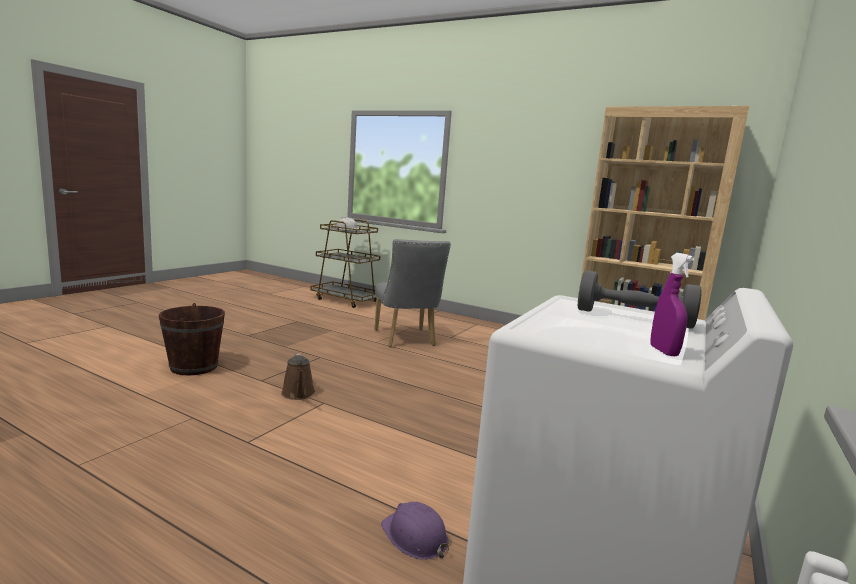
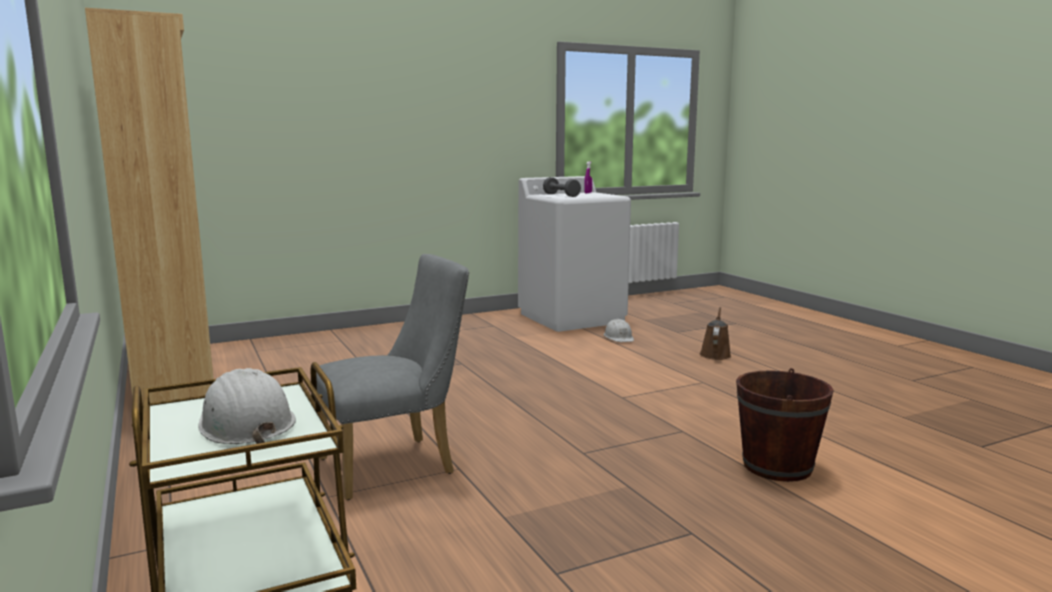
camera: 145 degrees left, 0 degrees up
brown watering can [281,353,315,400] -> brown watering can moved to [699,307,731,360]
grey chair [375,239,451,347] -> grey chair turned 45 degrees clockwise [316,254,469,500]
purple hard hat [381,502,449,559] -> white hard hat [604,319,634,342]

